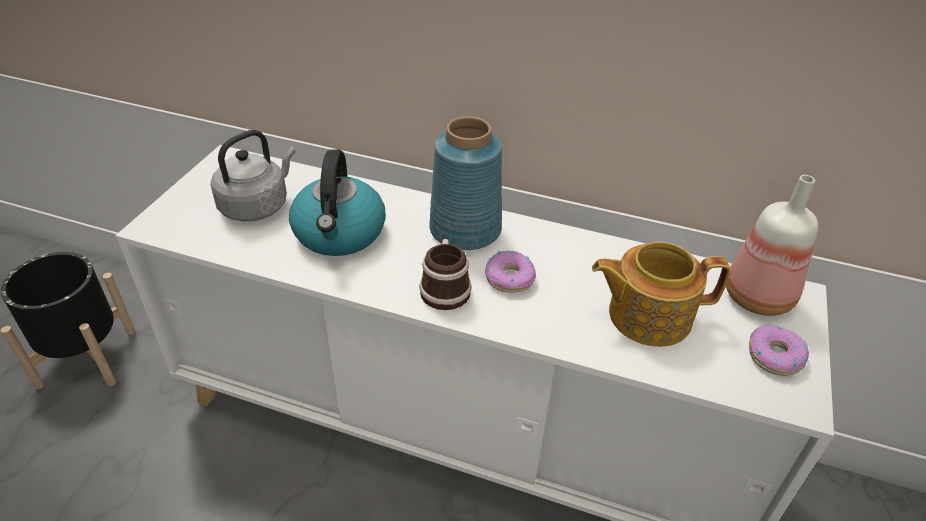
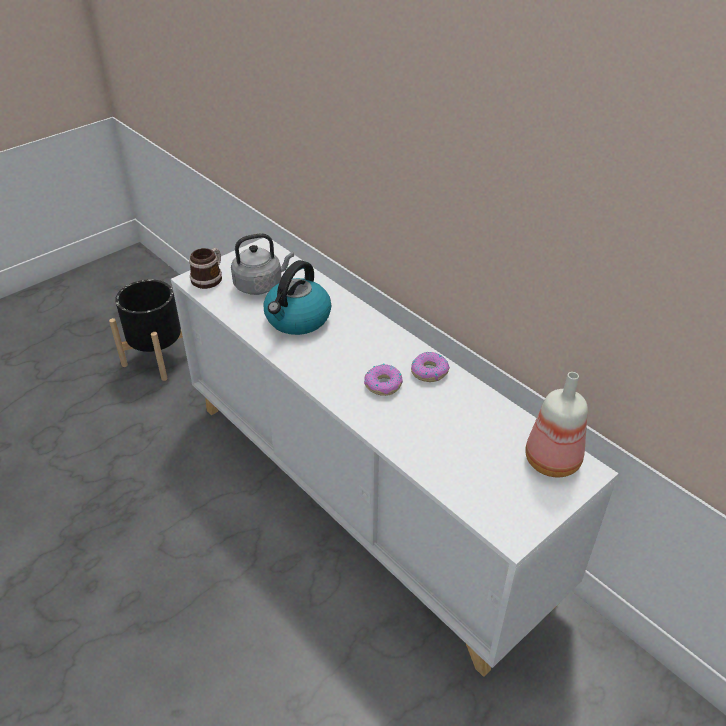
camera: 30 degrees right, 0 degrees up
mug [419,239,472,310] -> mug moved to [189,248,222,289]
blue vase [429,116,502,250] -> none
teapot [592,241,731,347] -> none
donut [749,325,809,376] -> donut moved to [411,352,450,382]

